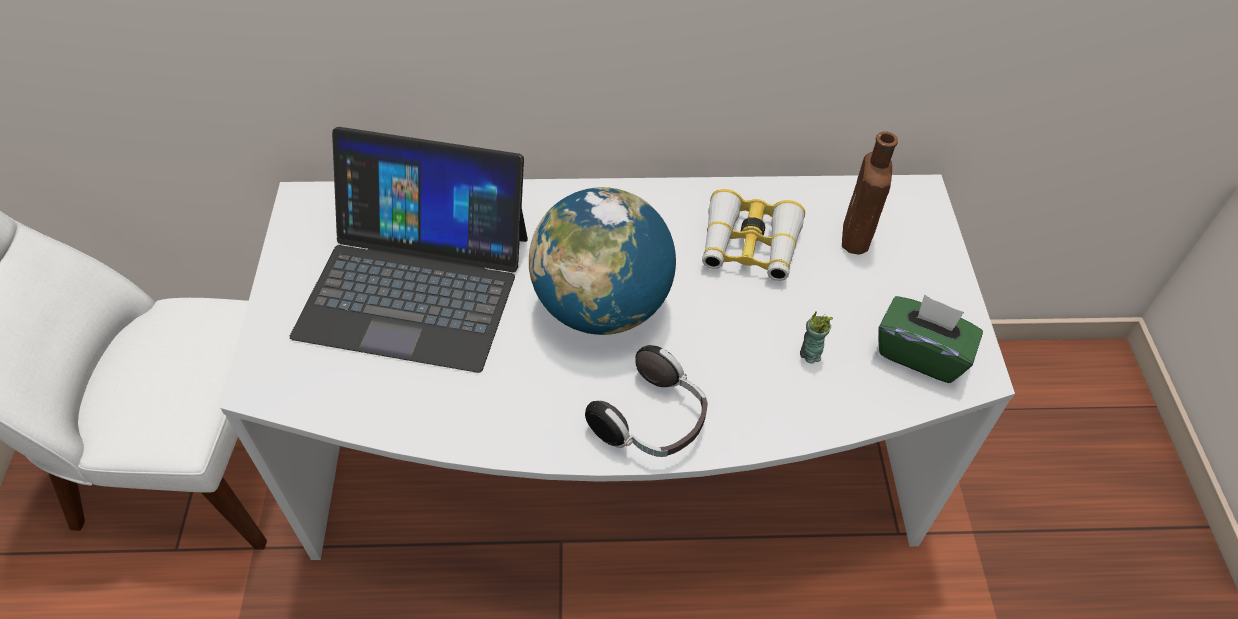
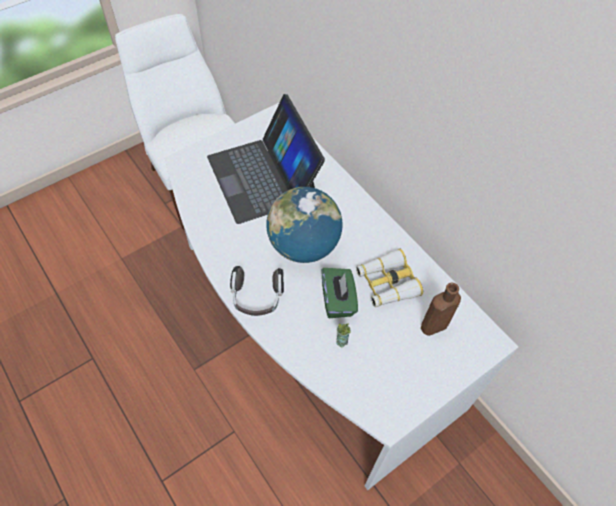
camera: 55 degrees right, 5 degrees up
green tissue box [879,294,983,383] -> green tissue box moved to [322,268,358,318]

